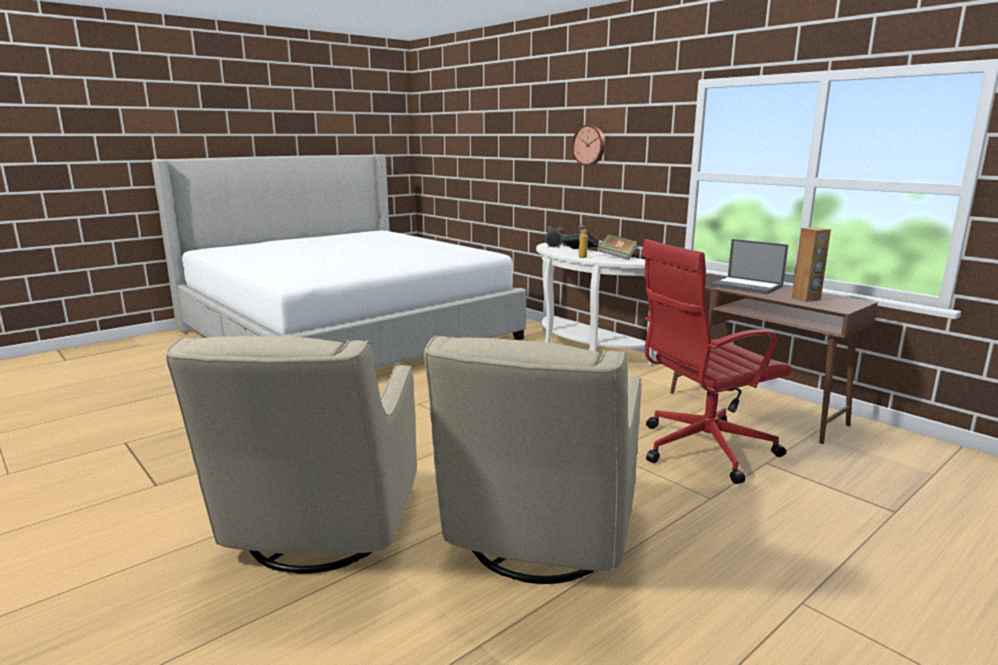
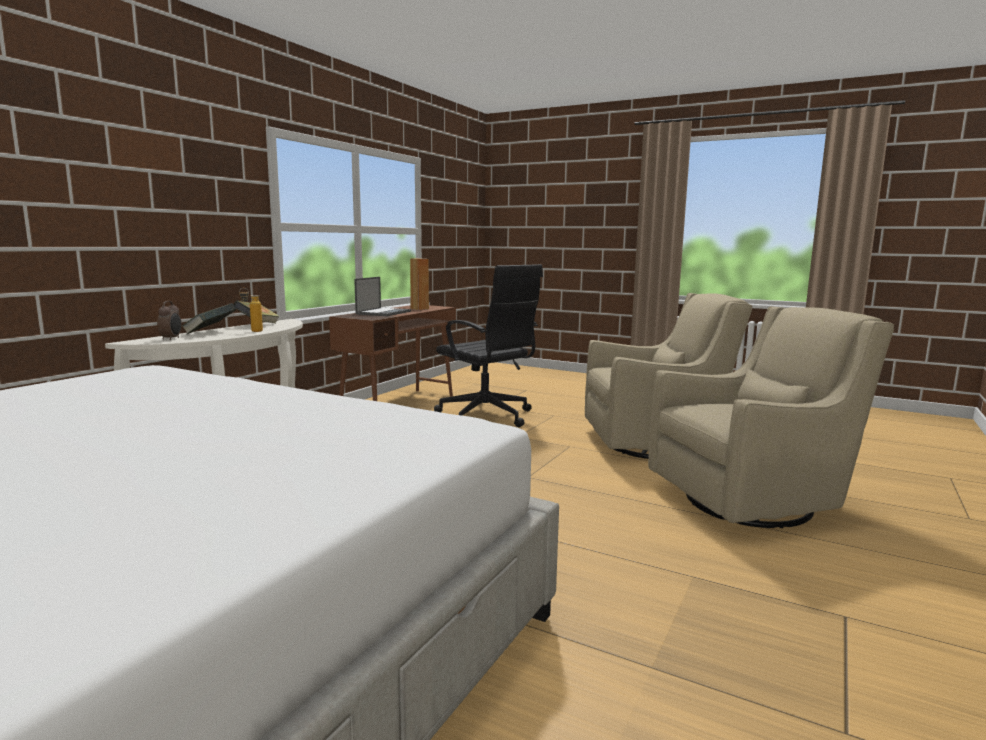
camera: 110 degrees left, 5 degrees down
wall clock [572,125,605,166] -> none
red office chair [642,239,792,484] -> black office chair [434,264,543,427]

